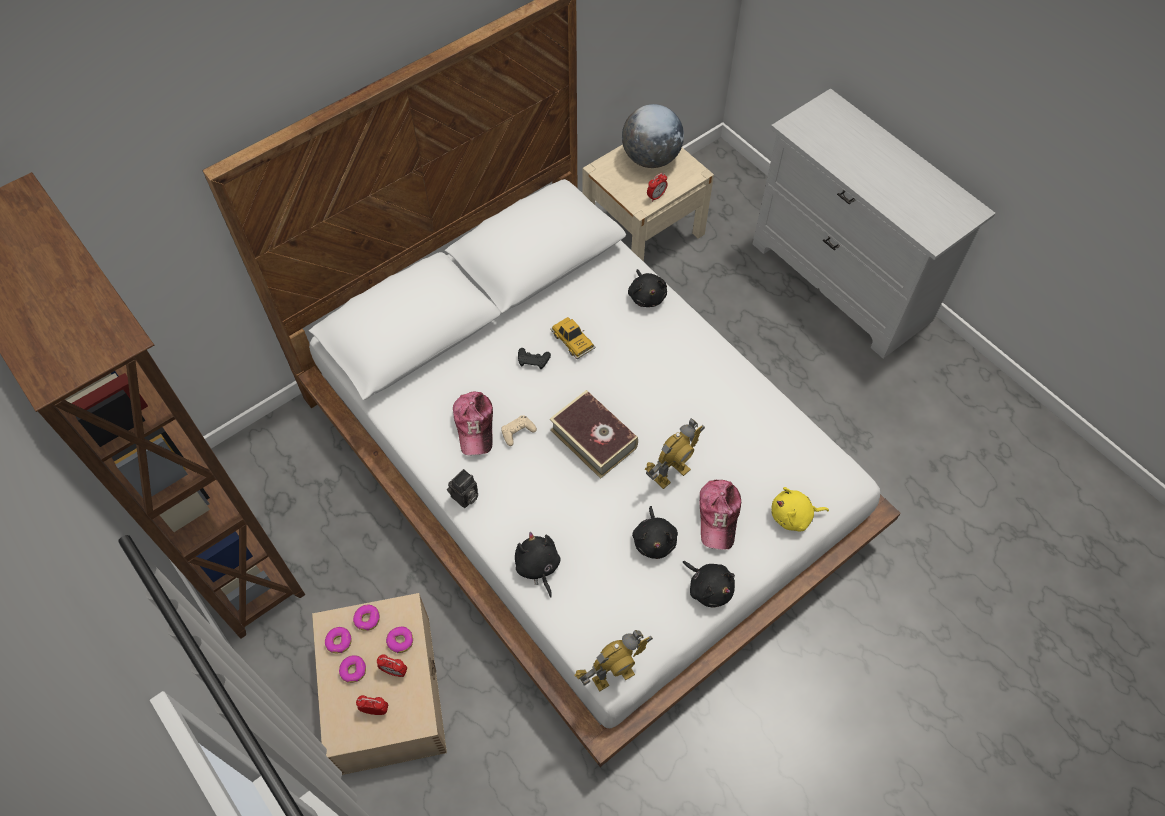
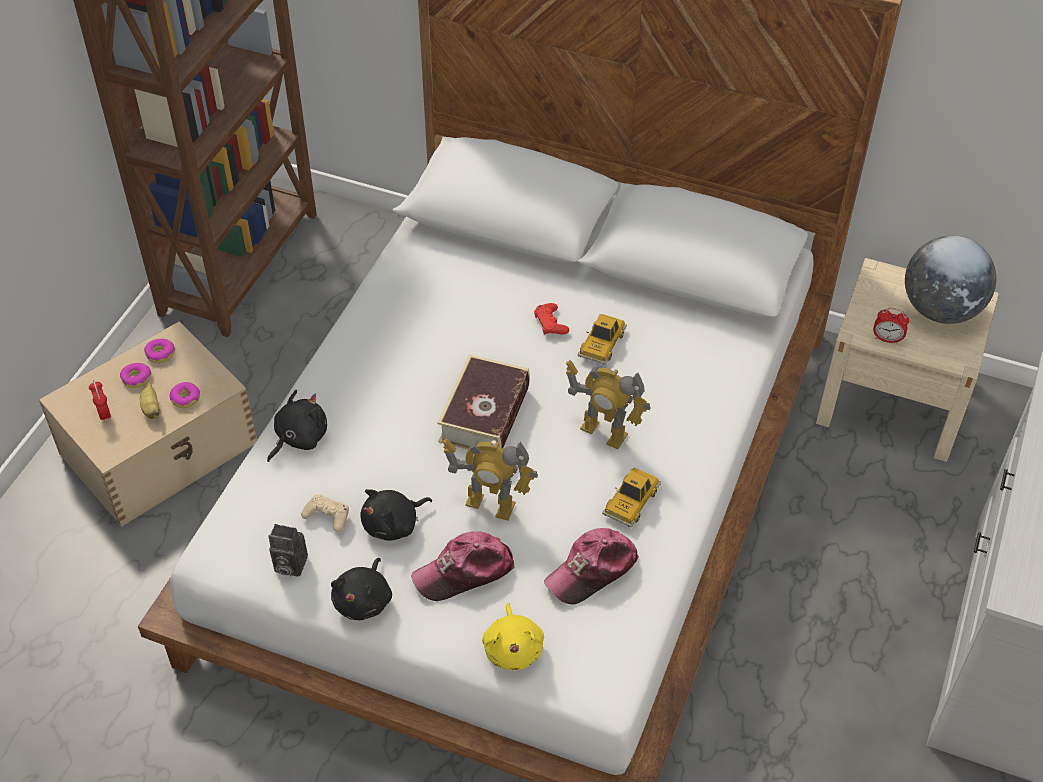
camera: 60 degrees right, 10 degrees down
donut [353,605,380,631] -> none
alarm clock [377,654,407,677] -> banana [140,383,161,419]
camera [447,469,478,508] -> camera moved to [269,524,308,577]
cap [453,392,493,455] -> cap moved to [544,528,639,605]
beige game controller [501,415,537,446] -> beige game controller moved to [301,494,349,532]
black game controller [518,348,551,369] -> red game controller [534,303,569,335]
toy robot [574,630,653,691] -> toy robot moved to [566,360,651,449]
black plush toy [628,269,667,307] -> none
yellow plush toy [771,487,829,532] -> yellow plush toy turned 150 degrees counterclockwise [482,603,544,671]
none -> toy car [602,468,661,527]

